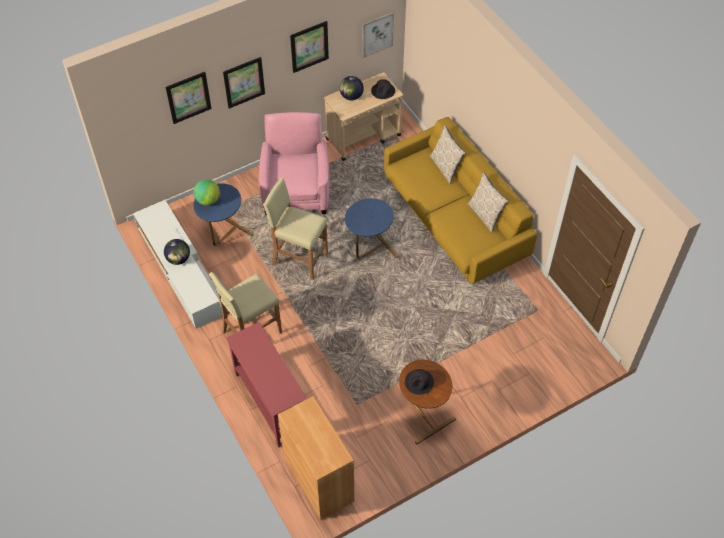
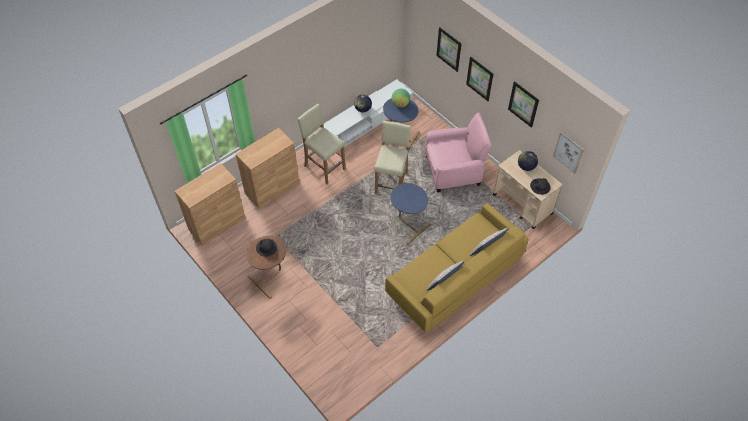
camera: 80 degrees right, 0 degrees up
red console table [227,322,307,447] -> brown cabinet [236,128,299,209]

